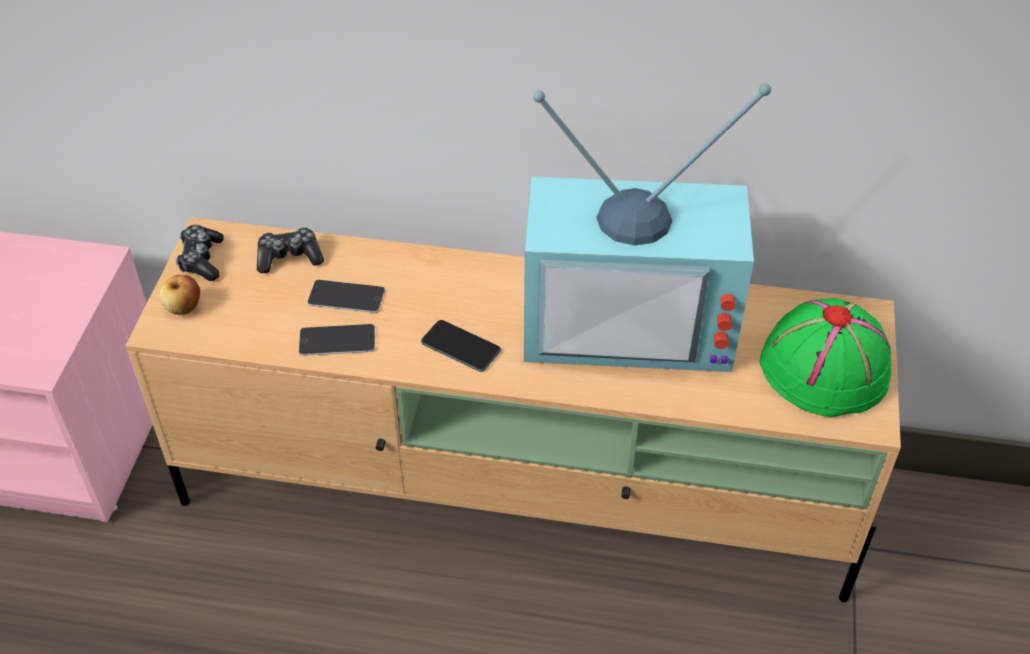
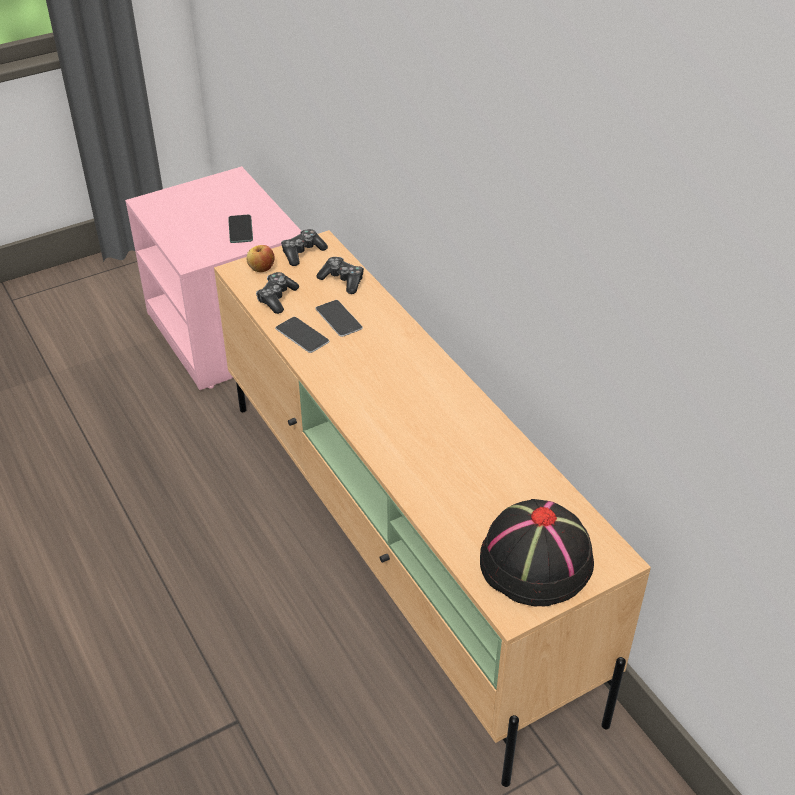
camera: 50 degrees right, 5 degrees down
phone [421,320,501,372] -> phone moved to [228,215,253,243]
television [524,84,771,372] -> none
green hat [759,298,891,417] -> black hat [480,499,594,606]
none -> game controller [256,272,299,314]

